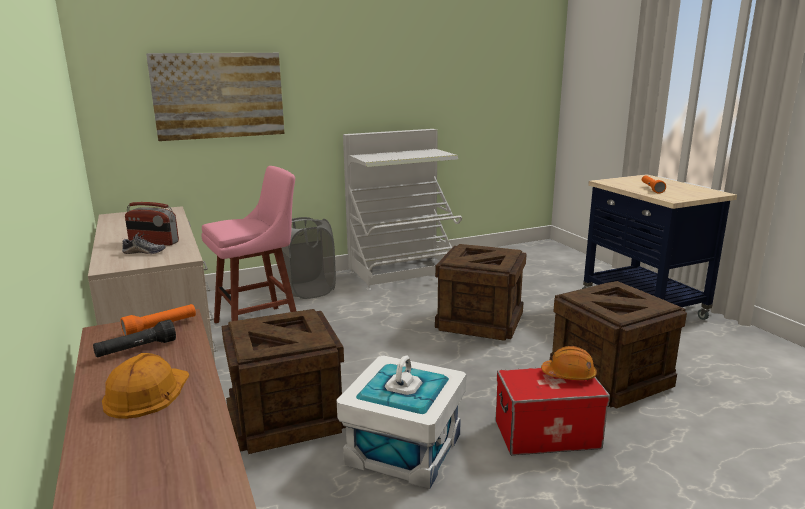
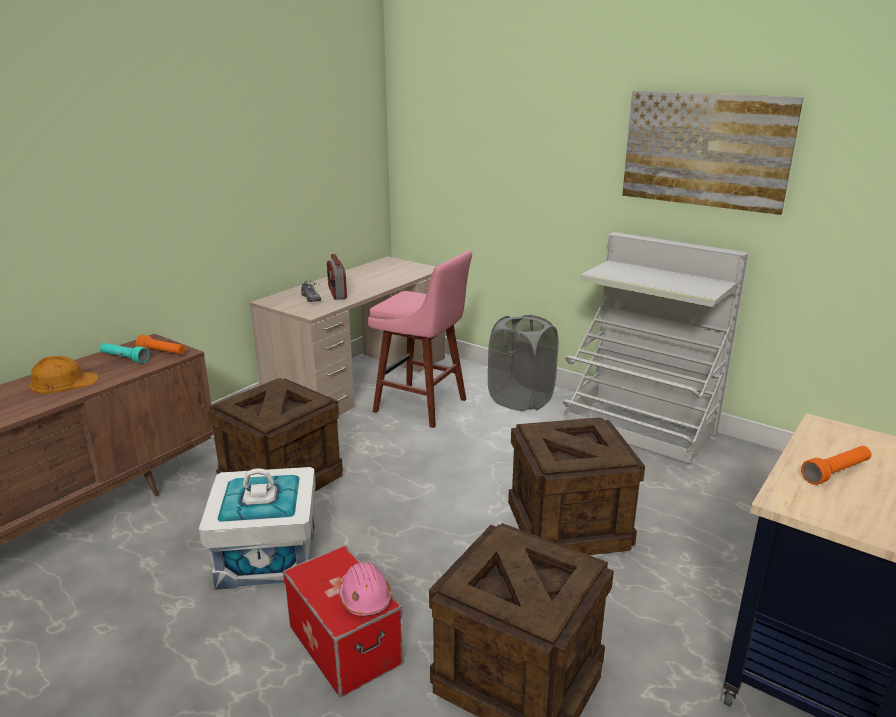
camera: 60 degrees right, 5 degrees up
black flashlight [93,319,176,357] -> turquoise flashlight [100,343,149,363]
picture [146,53,285,141] -> picture moved to [622,91,804,215]
orange hard hat [541,346,597,380] -> pink hard hat [339,562,392,616]

